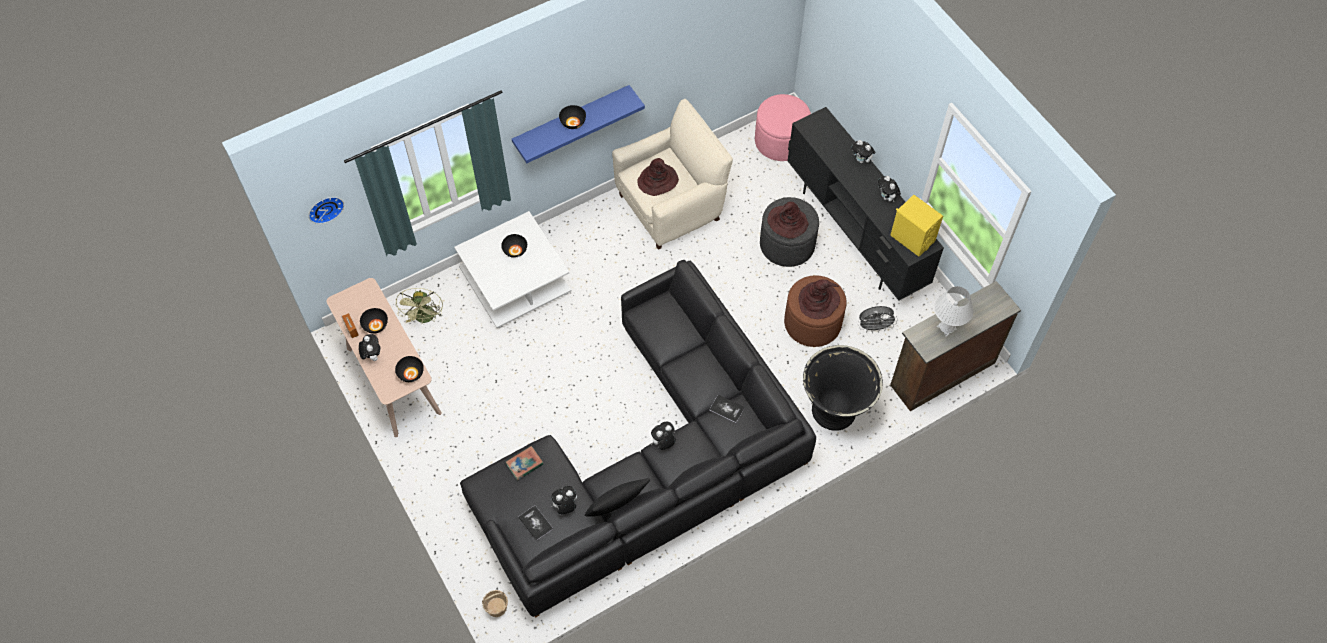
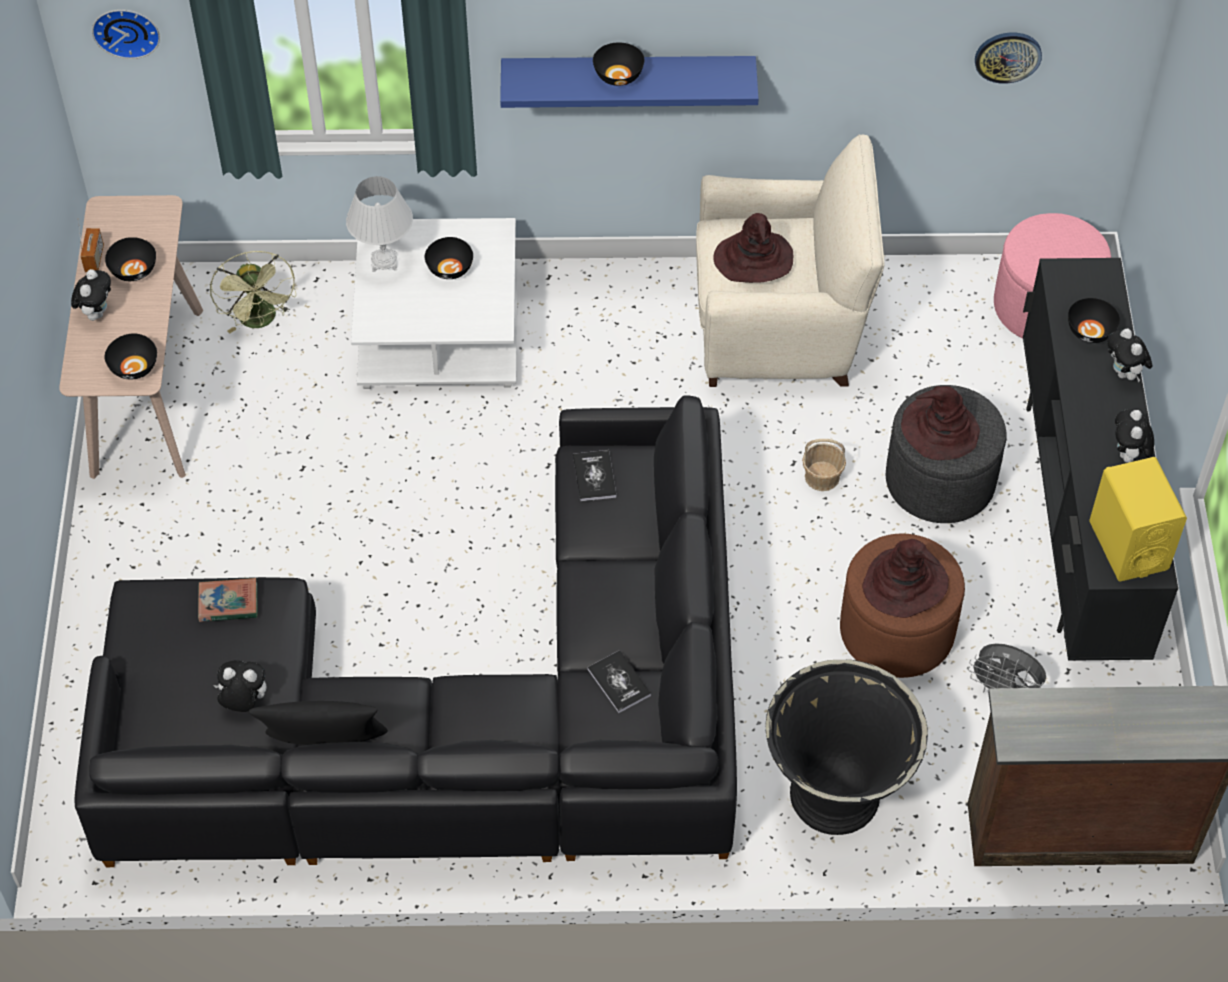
camera: 30 degrees right, 5 degrees down
green fan [396,288,443,325] -> green fan turned 45 degrees counterclockwise [210,251,296,334]
basket [482,590,508,617] -> basket moved to [802,439,846,491]
book [518,505,553,541] -> book moved to [573,450,616,501]
plush toy [651,422,676,450] -> none
white table lamp [934,286,974,337] -> white table lamp moved to [346,176,413,272]
none -> wall clock [975,32,1042,84]
none -> black bowl [1068,298,1120,343]

